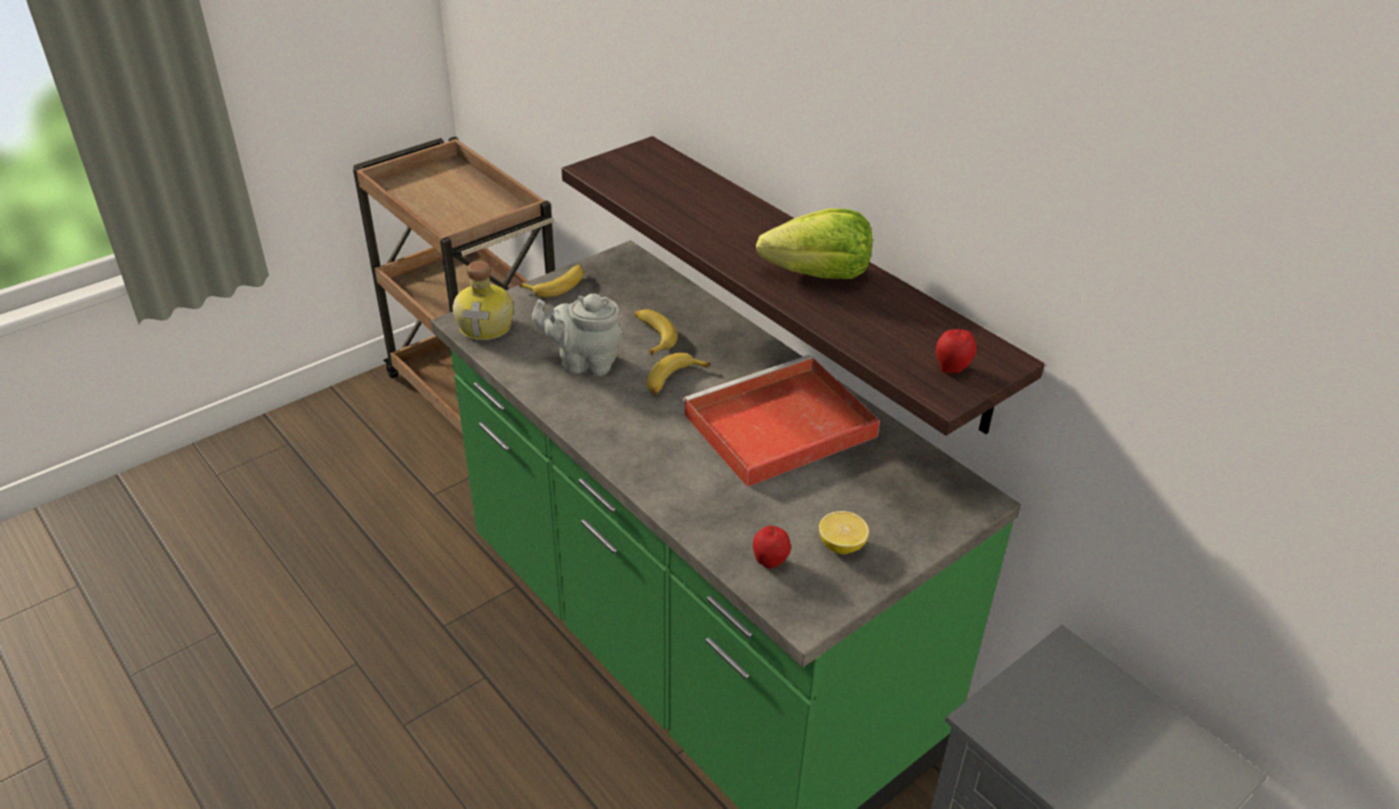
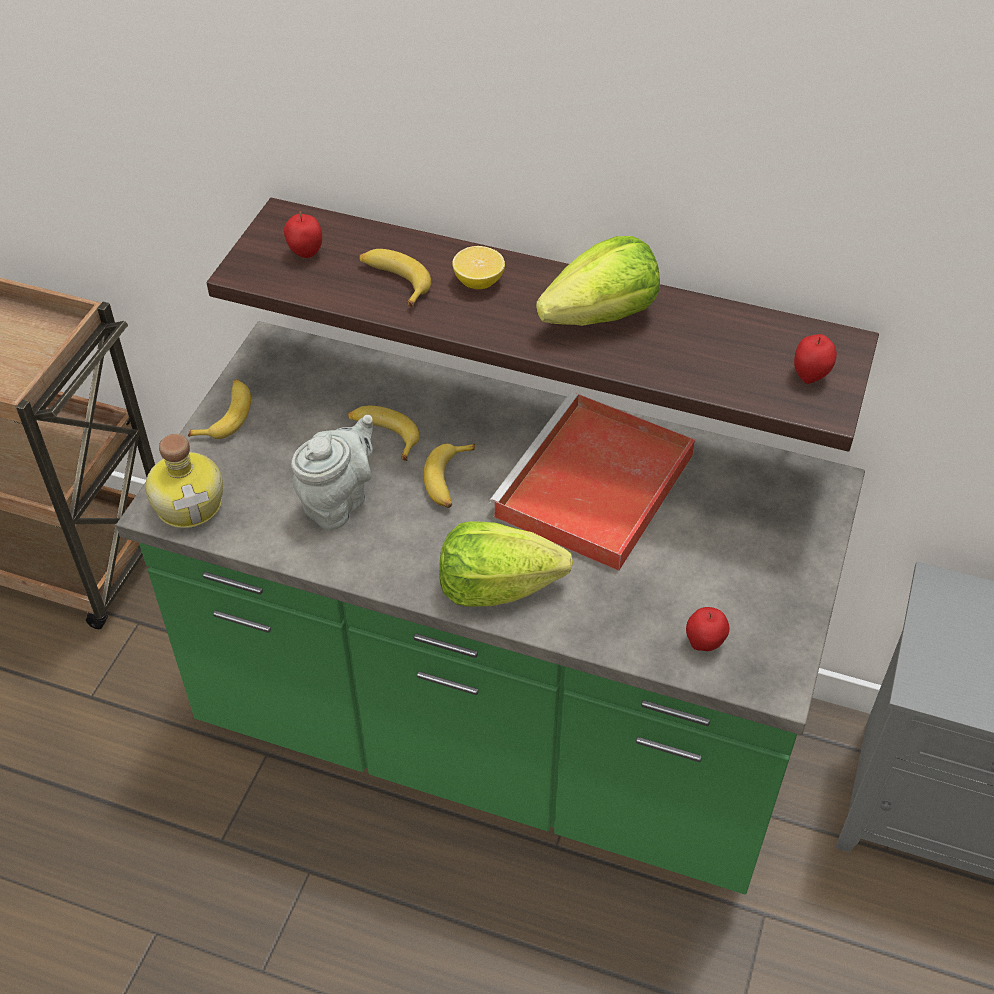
camera: 30 degrees left, 10 degrees up
grey teapot [532,294,623,376] -> grey teapot turned 150 degrees clockwise [291,415,373,530]
lemon [819,511,869,554] -> lemon moved to [452,246,505,289]
none -> apple [284,211,322,258]
none -> banana [359,249,431,307]
none -> lettuce [439,521,573,607]

